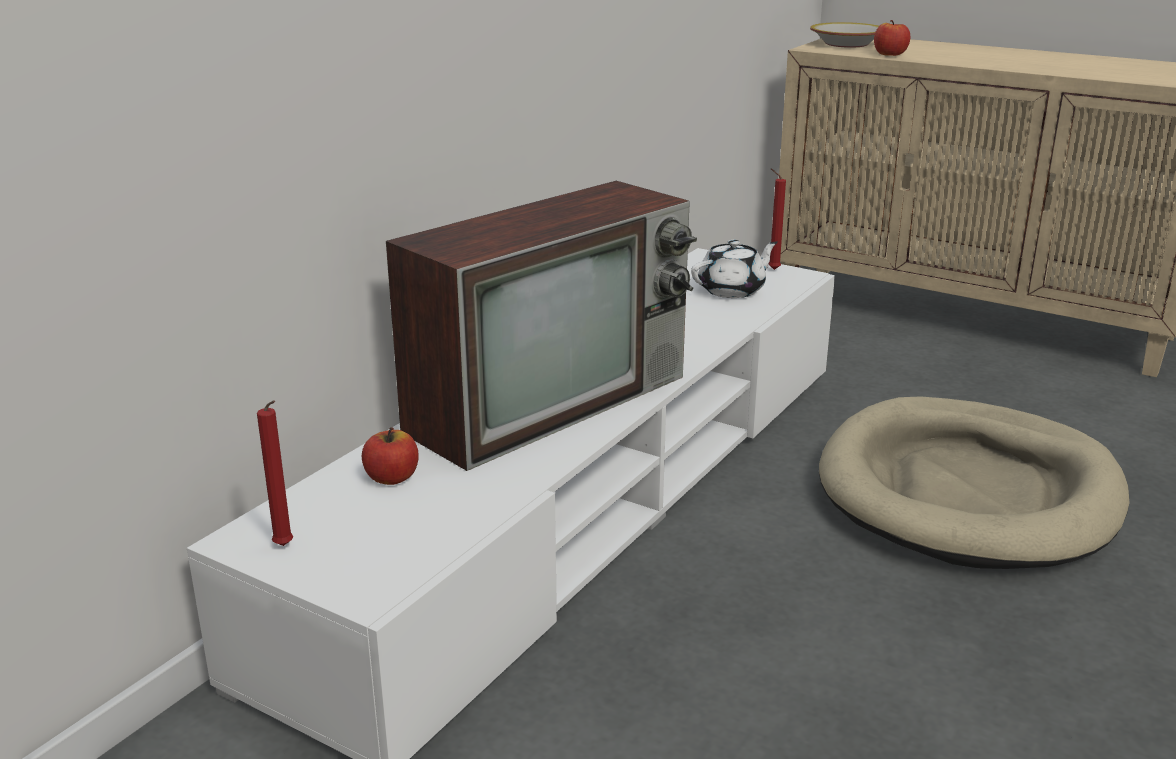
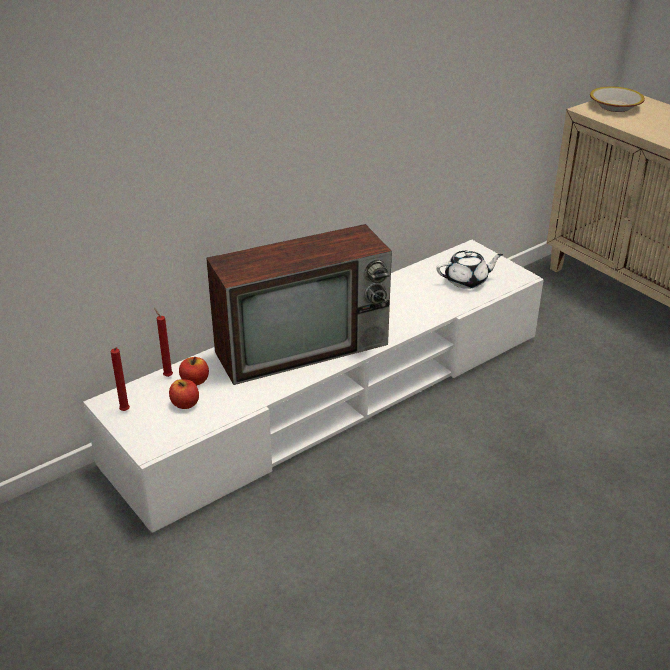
camera: 20 degrees right, 10 degrees up
red candle [768,169,786,270] -> red candle moved to [154,308,173,377]
beige dog bed [819,396,1130,569] -> none
apple [874,20,910,56] -> apple moved to [169,379,199,409]

